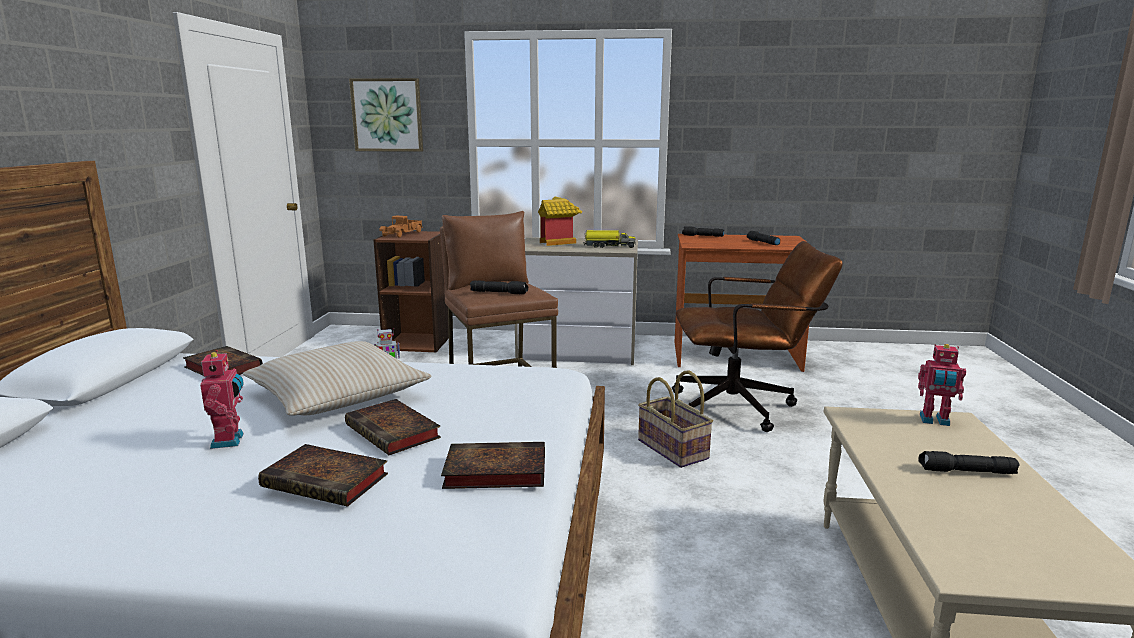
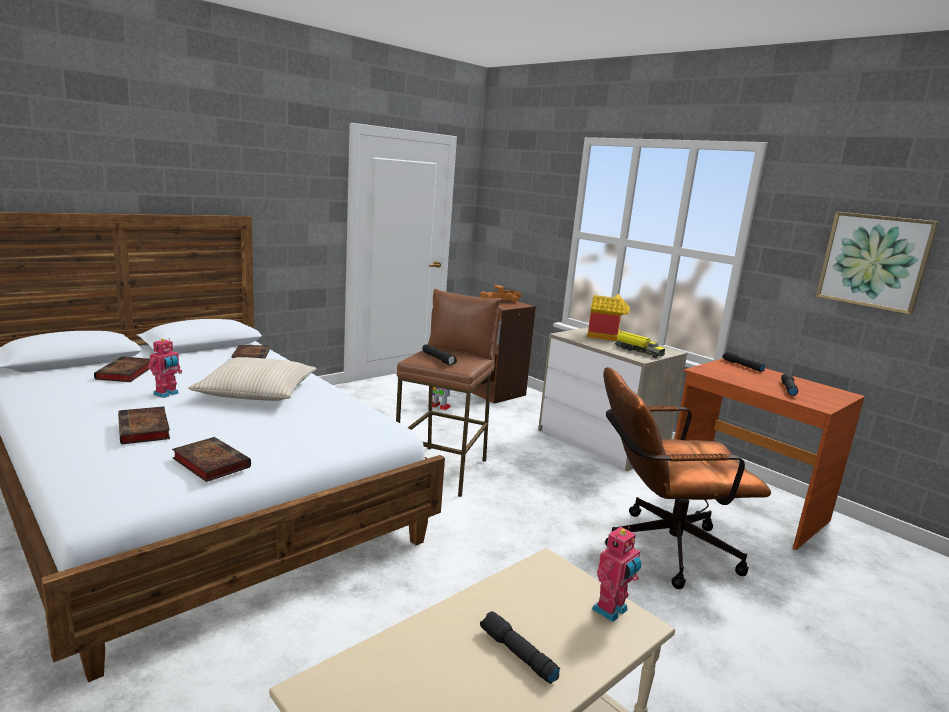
camera: 40 degrees right, 0 degrees up
book [345,399,441,455] -> book moved to [94,356,150,382]
picture [349,78,423,152] -> picture moved to [815,212,939,315]
basket [638,370,713,468] -> none
brown office chair [672,241,843,432] -> brown office chair turned 135 degrees clockwise [603,367,771,589]
toy robot [918,344,966,426] -> toy robot turned 105 degrees counterclockwise [592,527,641,622]

